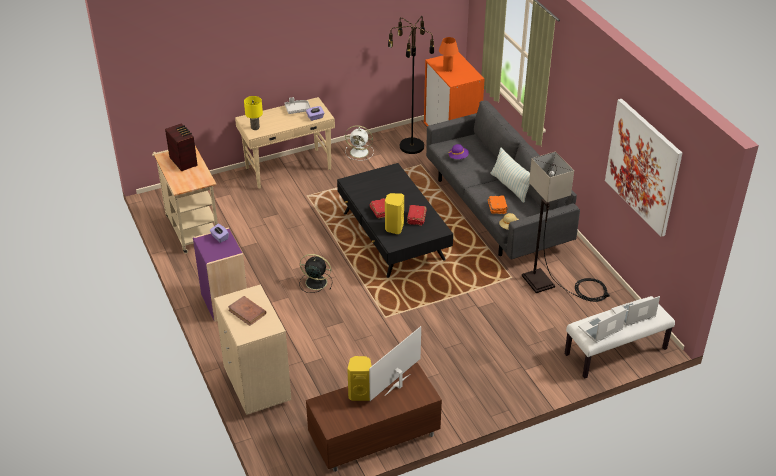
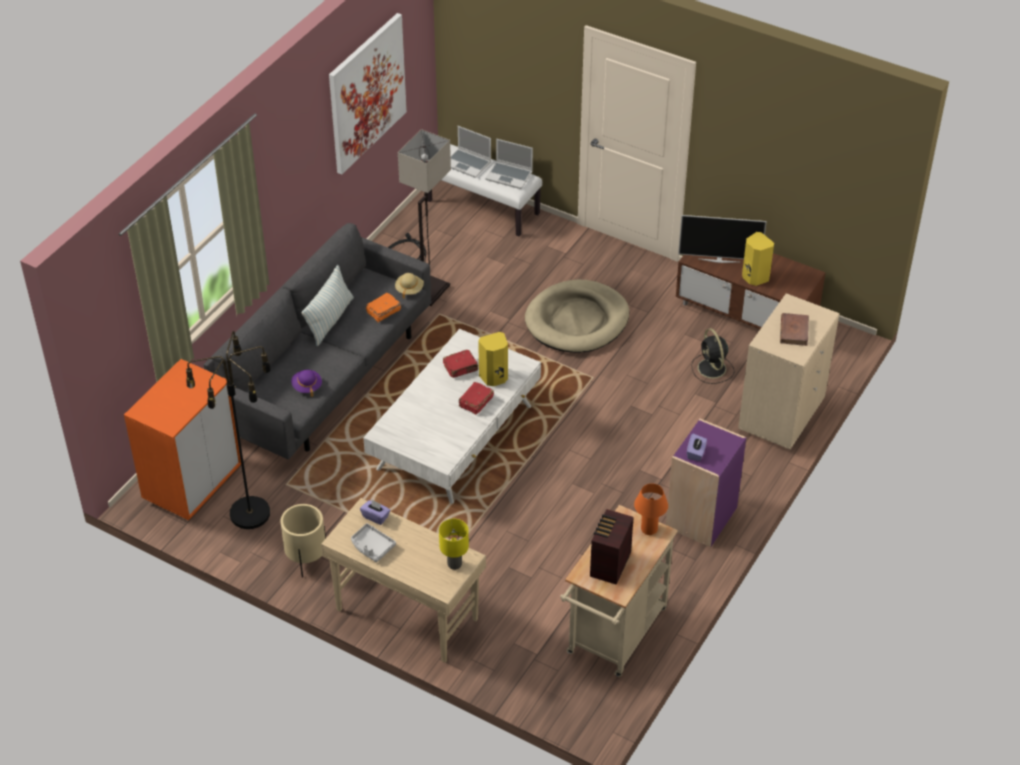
camera: 125 degrees left, 5 degrees up
black fan [300,254,332,293] -> black fan moved to [691,328,734,384]
black coffee table [337,163,453,278] -> white coffee table [363,329,541,504]
white fan [345,125,374,161] -> beige planter [280,504,326,578]
orange table lamp [439,37,459,72] -> orange table lamp moved to [634,483,668,535]
none -> beige dog bed [525,280,629,353]

